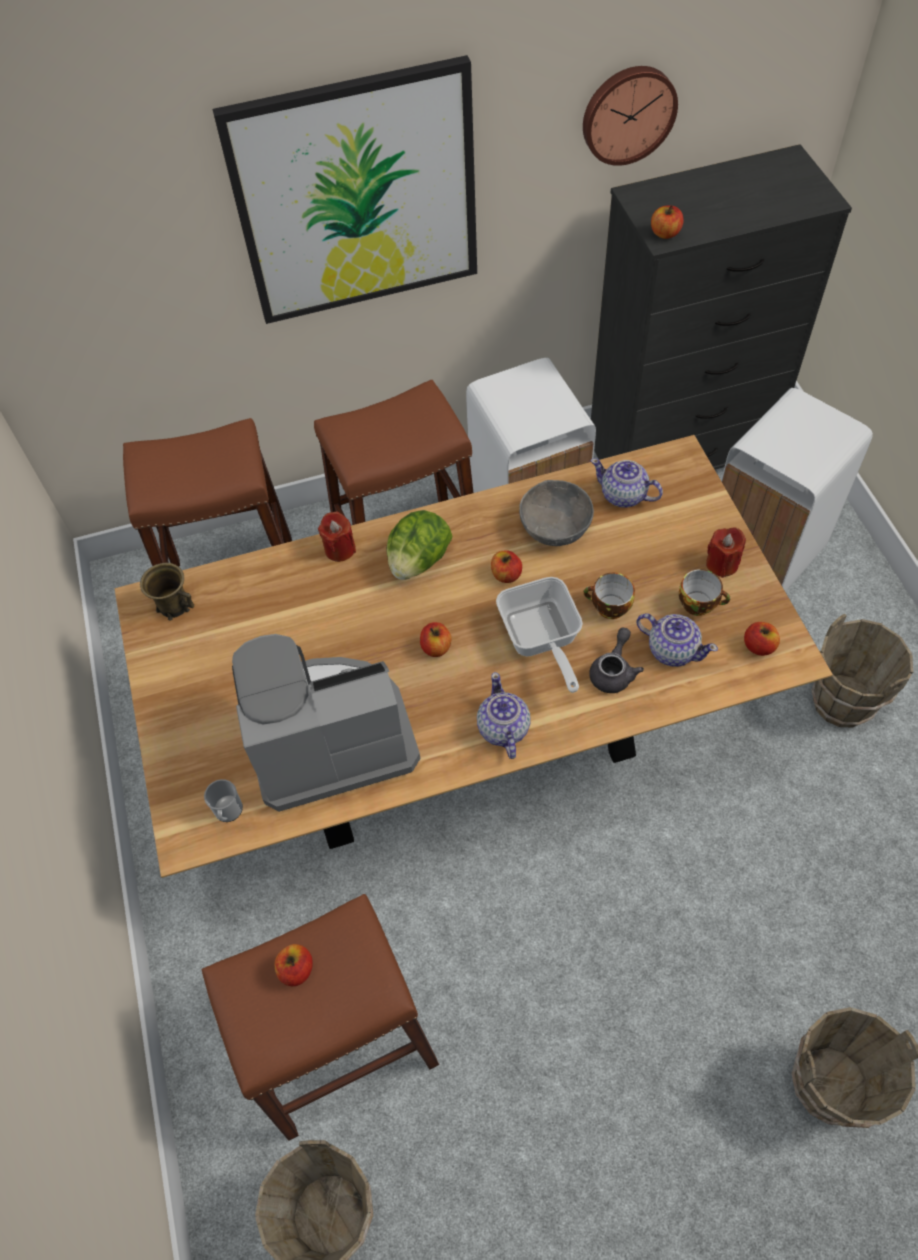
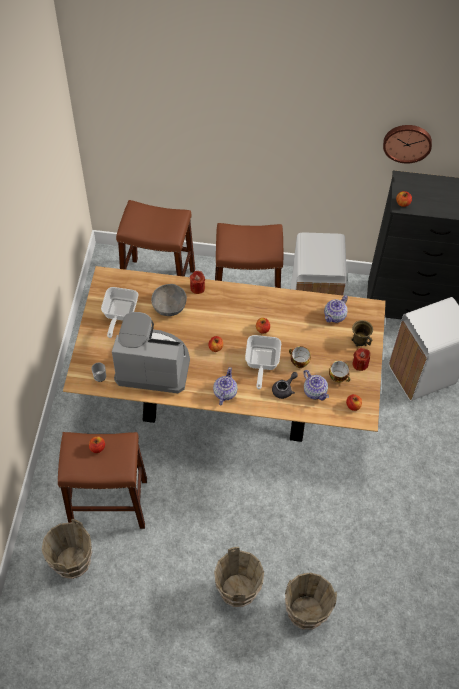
camera: 20 degrees right, 0 degrees up
brown mug [140,563,194,620] -> brown mug moved to [351,320,373,347]
picture [212,55,477,324] -> none
lettuce [386,510,452,580] -> none
grey bowl [519,480,594,546] -> grey bowl moved to [151,284,187,316]
teapot [591,458,663,508] -> teapot turned 105 degrees counterclockwise [324,295,348,323]
brown bucket [811,614,913,728] -> brown bucket moved to [214,547,264,607]
none -> frying pan [101,287,138,338]

